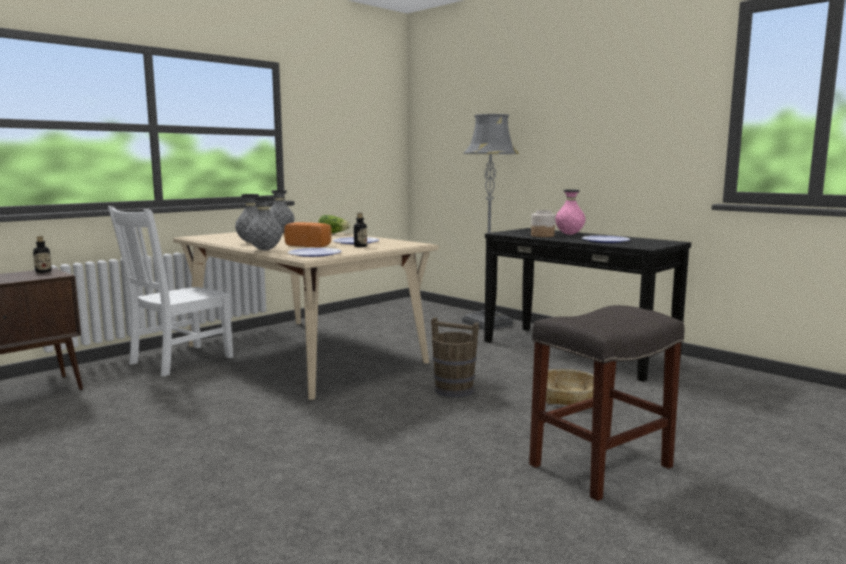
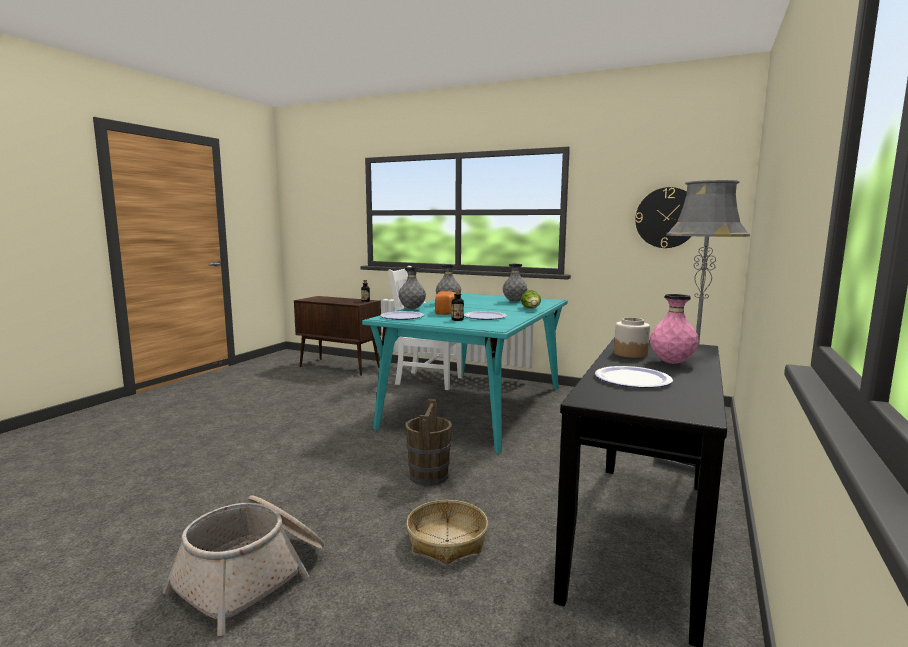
camera: 70 degrees right, 0 degrees up
beige dining table [173,232,439,400] -> turquoise dining table [362,293,568,454]
grey stool [529,305,685,501] -> basket [163,495,325,636]
none -> wall clock [635,187,691,248]

